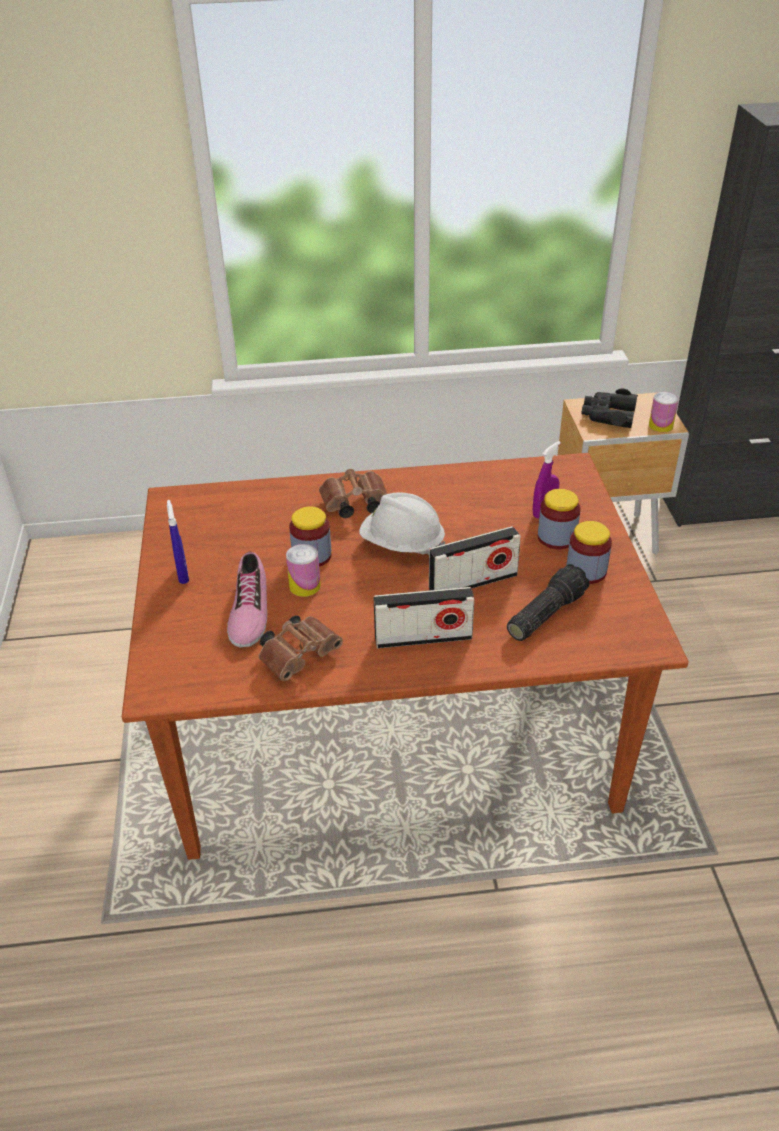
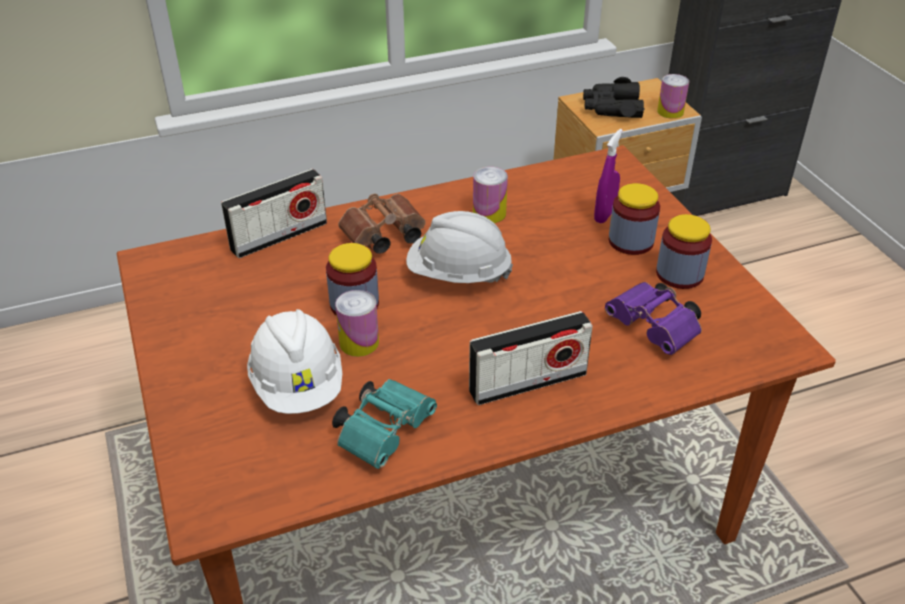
camera: 15 degrees left, 0 degrees up
blue spray bottle [167,500,189,584] -> none
shoe [227,552,267,648] -> white hard hat [247,309,342,414]
brown binoculars [259,615,343,681] -> turquoise binoculars [332,379,437,469]
radio [429,526,521,590] -> radio moved to [221,169,327,258]
flashlight [507,564,589,641] -> purple binoculars [605,282,702,355]
none -> can [473,167,508,223]

